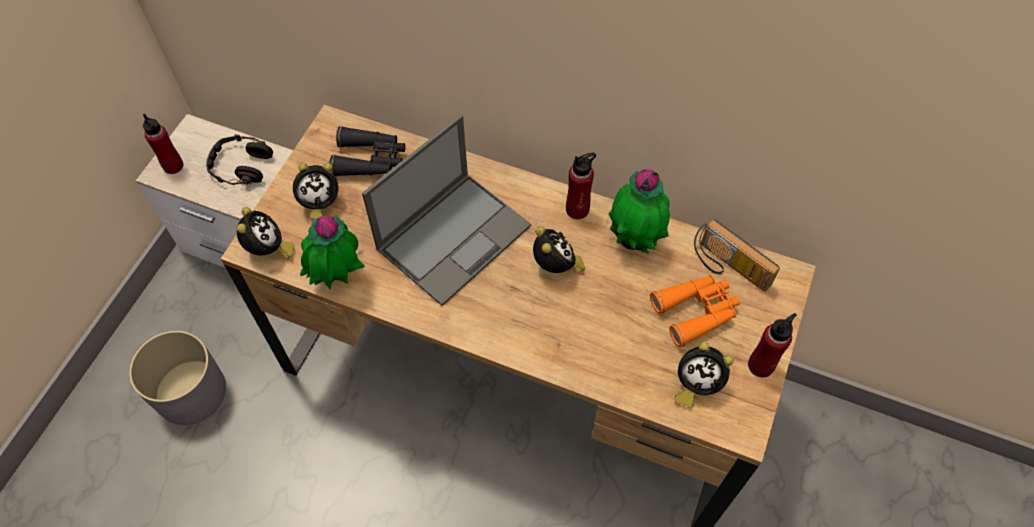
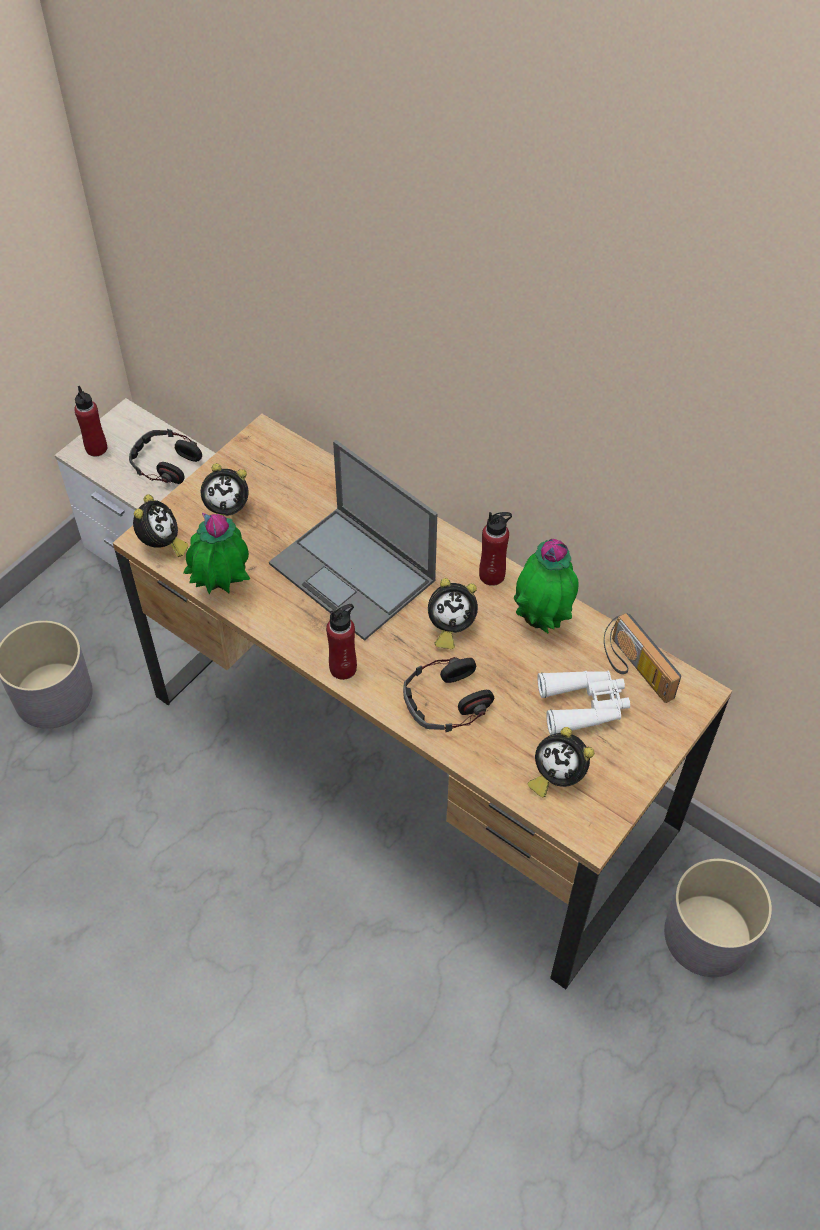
camera: 15 degrees right, 5 degrees down
black binoculars [329,126,405,176] -> none
laptop [362,114,531,306] -> laptop turned 75 degrees clockwise [269,440,437,641]
alarm clock [533,226,585,273] -> alarm clock turned 90 degrees clockwise [428,578,478,649]
orange binoculars [650,275,740,347] -> white binoculars [537,671,630,735]
red bottle [748,313,797,377] -> red bottle moved to [326,604,357,680]
none -> headphones [403,657,494,732]
none -> grey planter [664,858,772,977]

